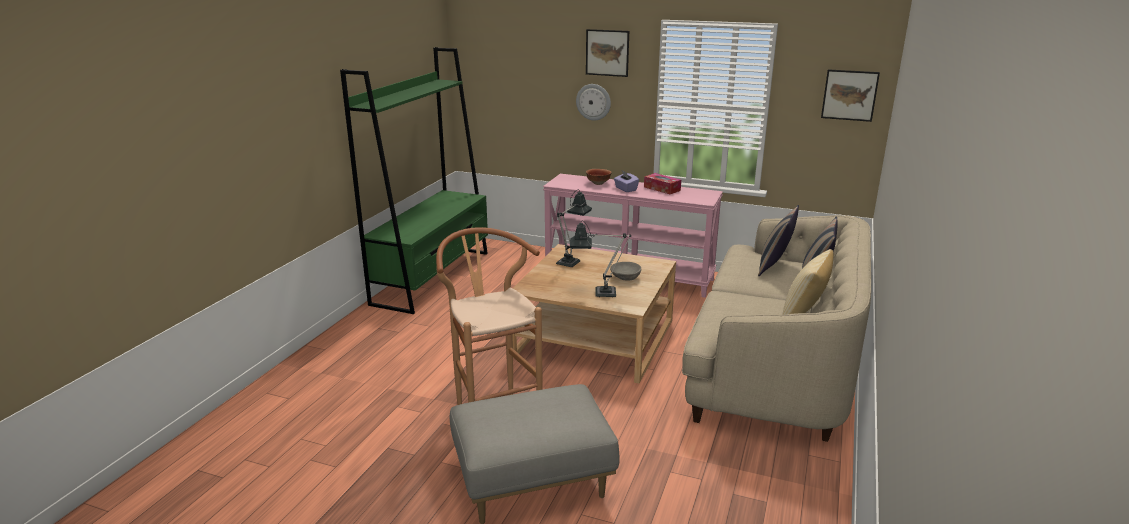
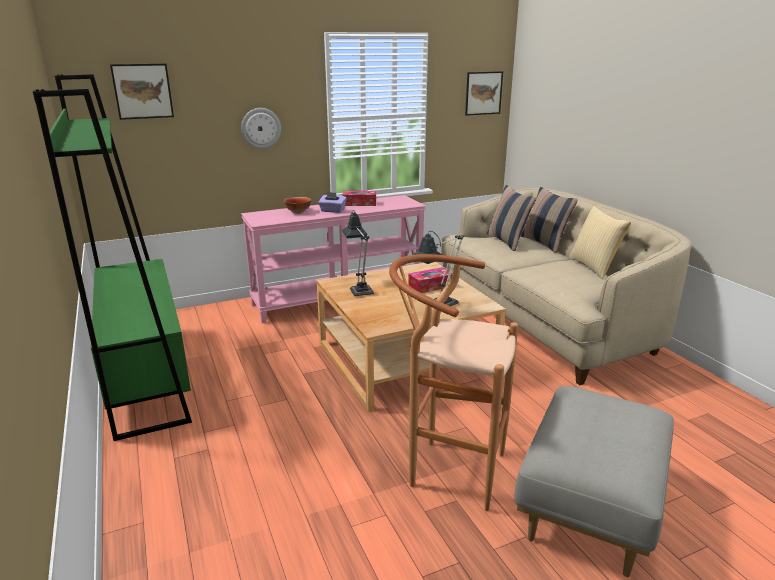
camera: 45 degrees left, 0 degrees up
picture [586,29,629,77] -> picture moved to [110,64,174,120]
grey bowl [610,262,641,280] -> tissue box [408,267,453,293]

